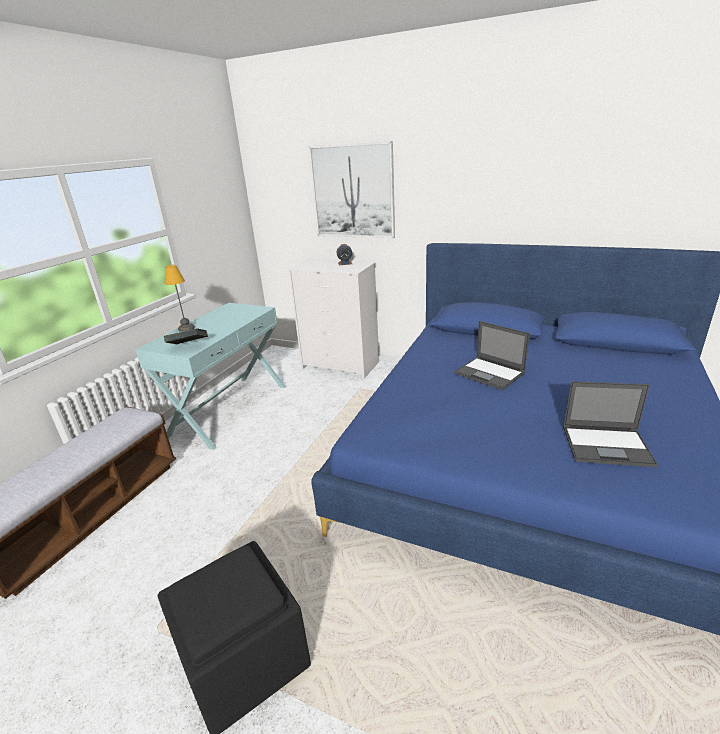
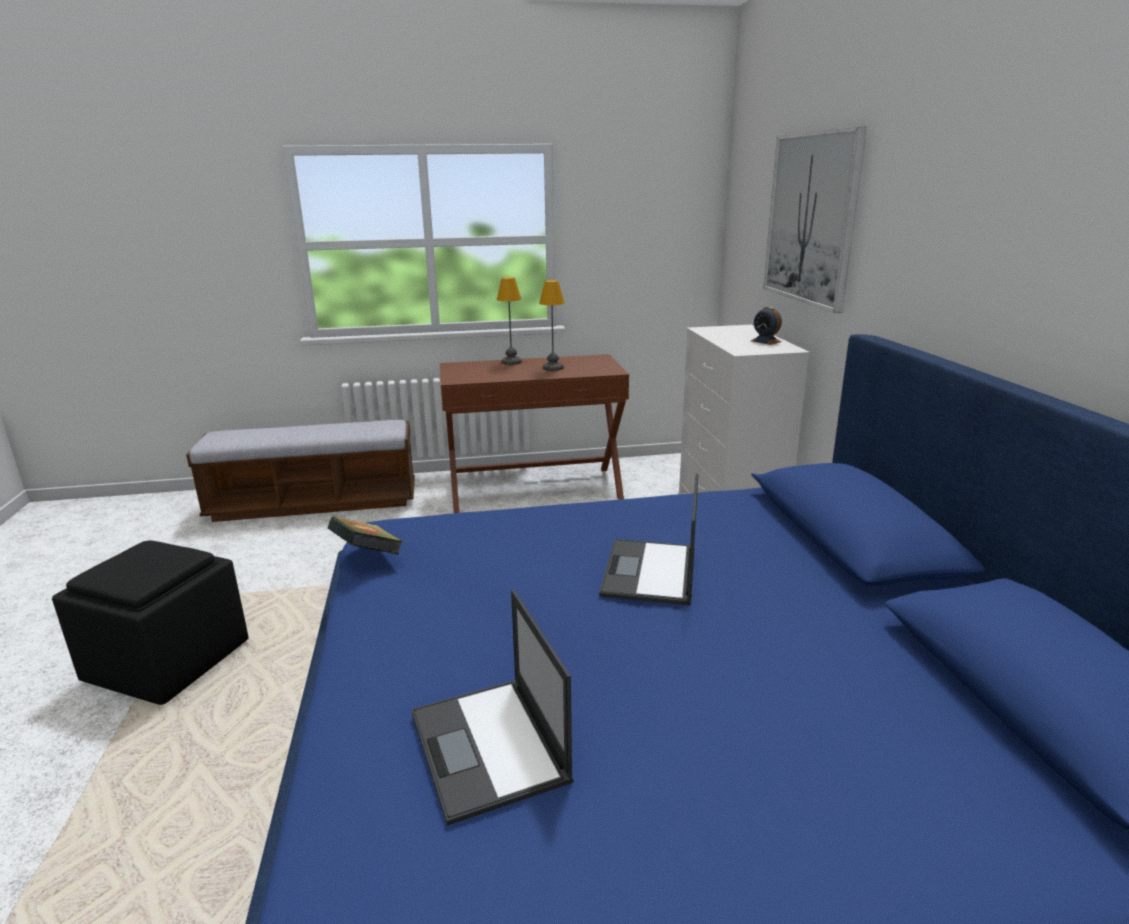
camera: 55 degrees right, 5 degrees down
turquoise console table [135,303,286,450] -> brown console table [440,354,629,513]
book [164,328,208,344] -> book moved to [328,516,403,554]
none -> table lamp [539,280,565,371]

